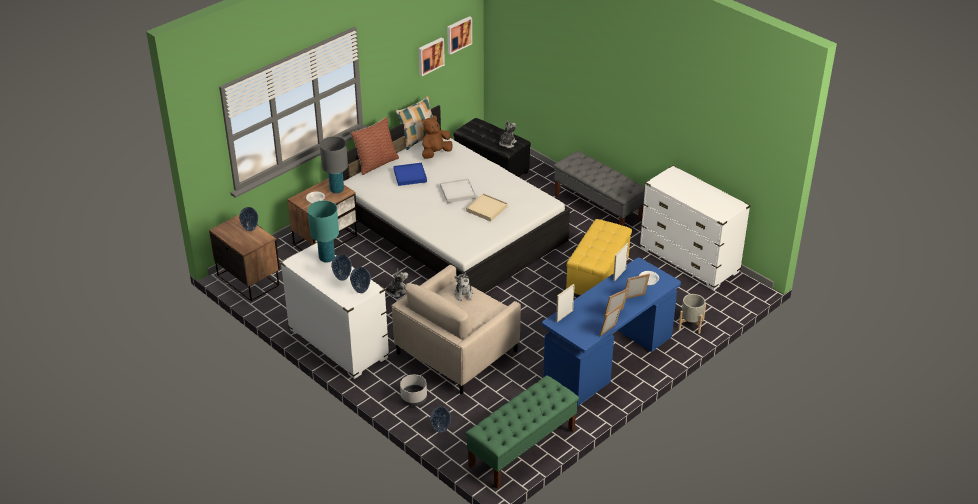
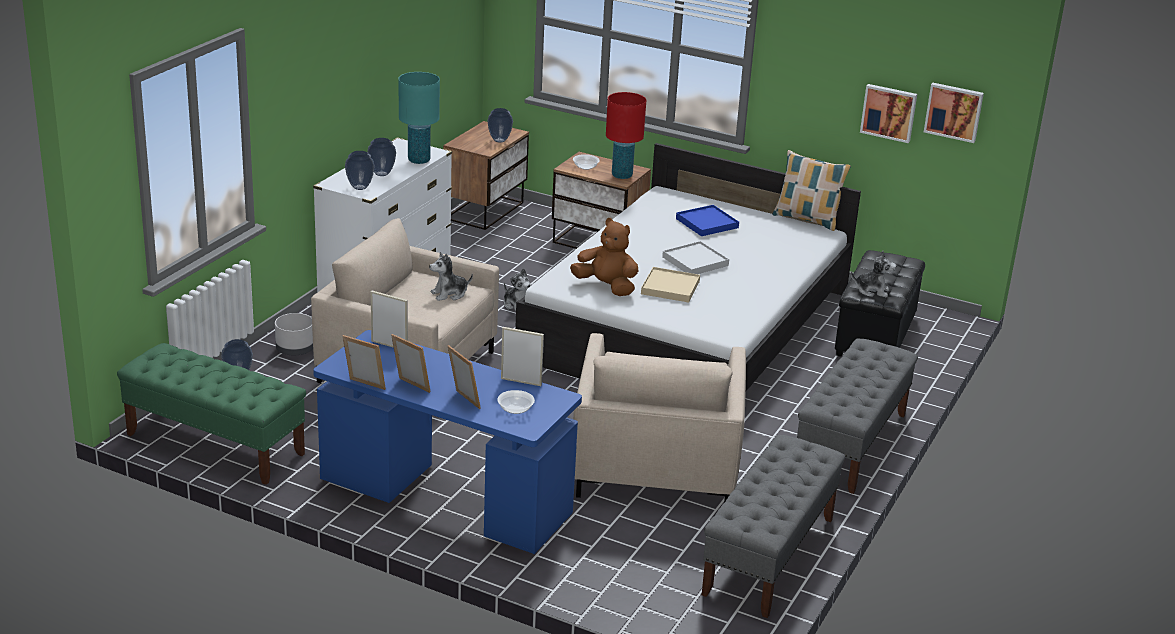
camera: 70 degrees right, 10 degrees down
grey table lamp [320,136,348,193] -> red table lamp [606,92,646,179]
pillow [350,117,399,175] -> none
brown plush toy [422,116,453,159] -> brown plush toy moved to [570,218,638,296]
yellow ottoman [566,219,632,295] -> beige armchair [573,333,746,503]
white dresser [640,165,751,290] -> grey bench [702,435,845,618]
grey planter [678,294,706,334] -> none

